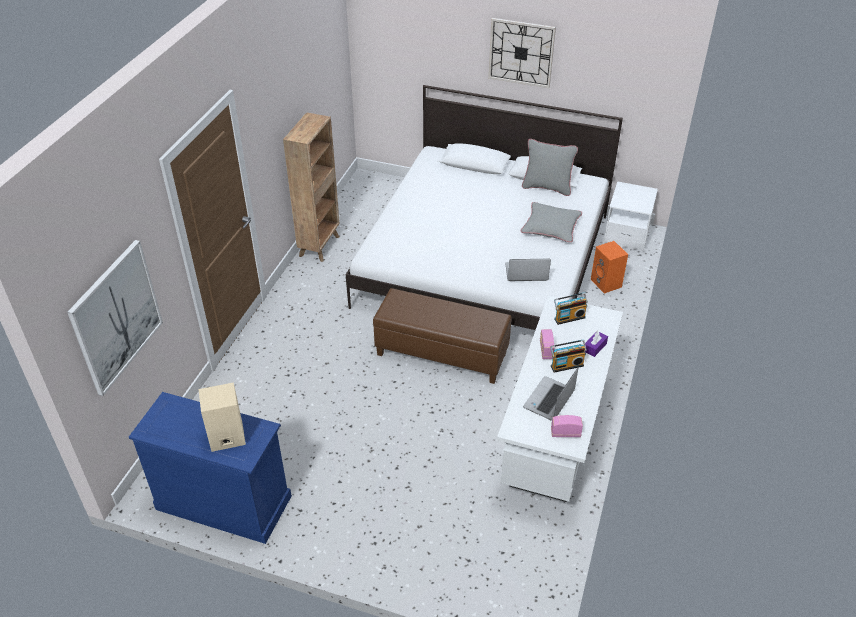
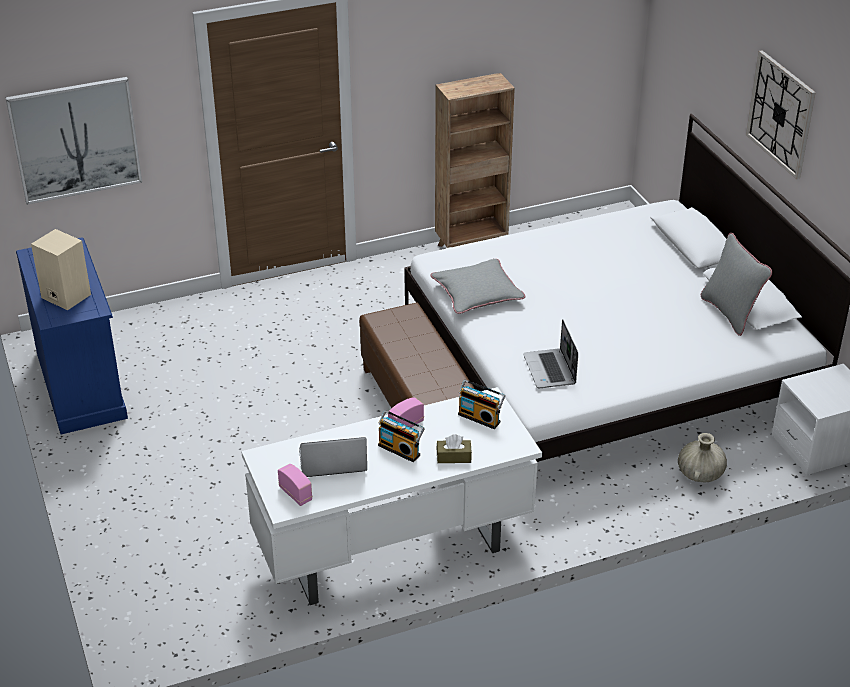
camera: 50 degrees right, 5 degrees down
laptop [505,259,551,281] -> laptop turned 150 degrees counterclockwise [523,319,578,388]
grey pillow [520,202,582,242] -> grey pillow moved to [430,259,525,314]
purple tissue box [585,331,608,357] -> brown tissue box [437,434,472,463]
orange speaker [591,241,628,294] -> beige vase [678,433,727,482]

